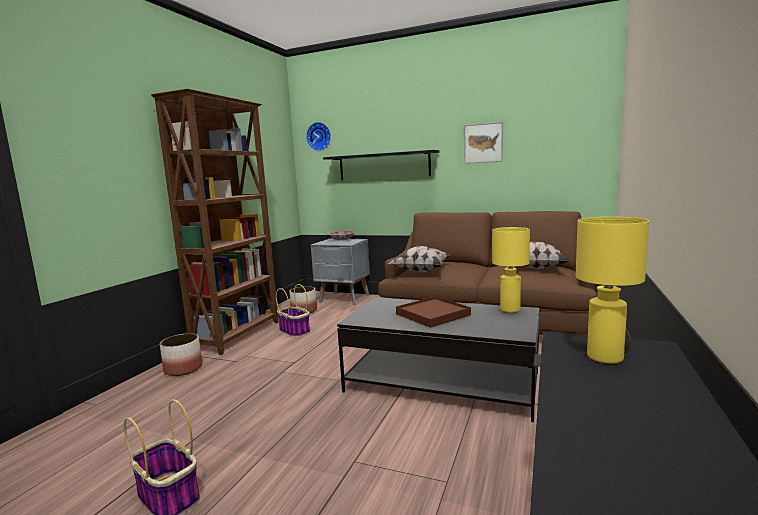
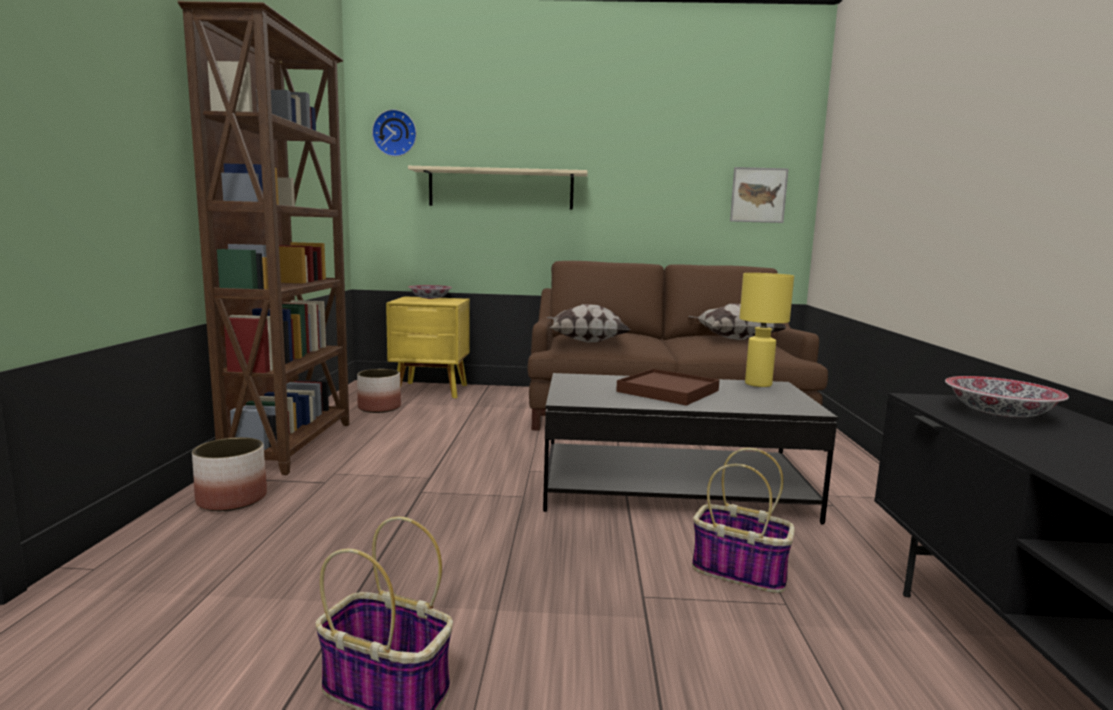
camera: 20 degrees left, 0 degrees up
basket [276,284,310,338] -> basket moved to [692,448,795,593]
grey nightstand [311,239,370,305] -> yellow nightstand [386,296,470,398]
black shelf [323,150,440,180] -> beige shelf [408,166,588,210]
picture [464,122,503,164] -> picture moved to [730,167,788,223]
yellow table lamp [576,217,649,364] -> bowl [945,376,1069,417]

